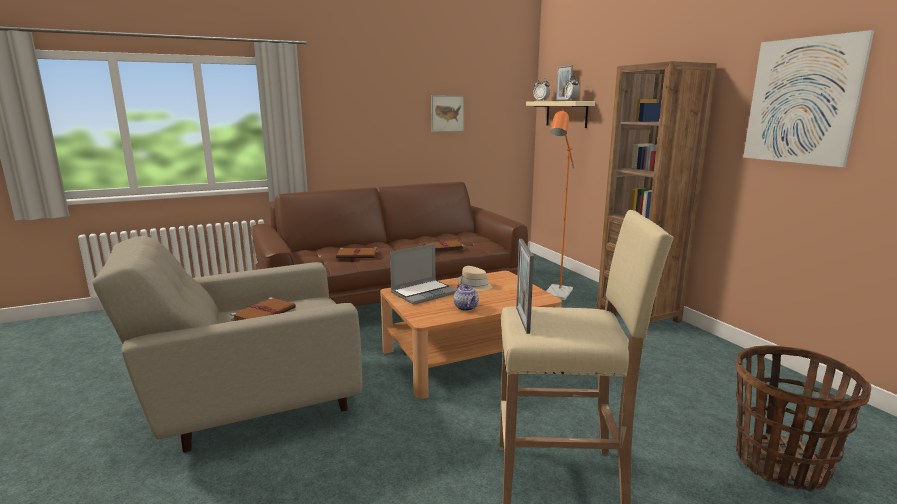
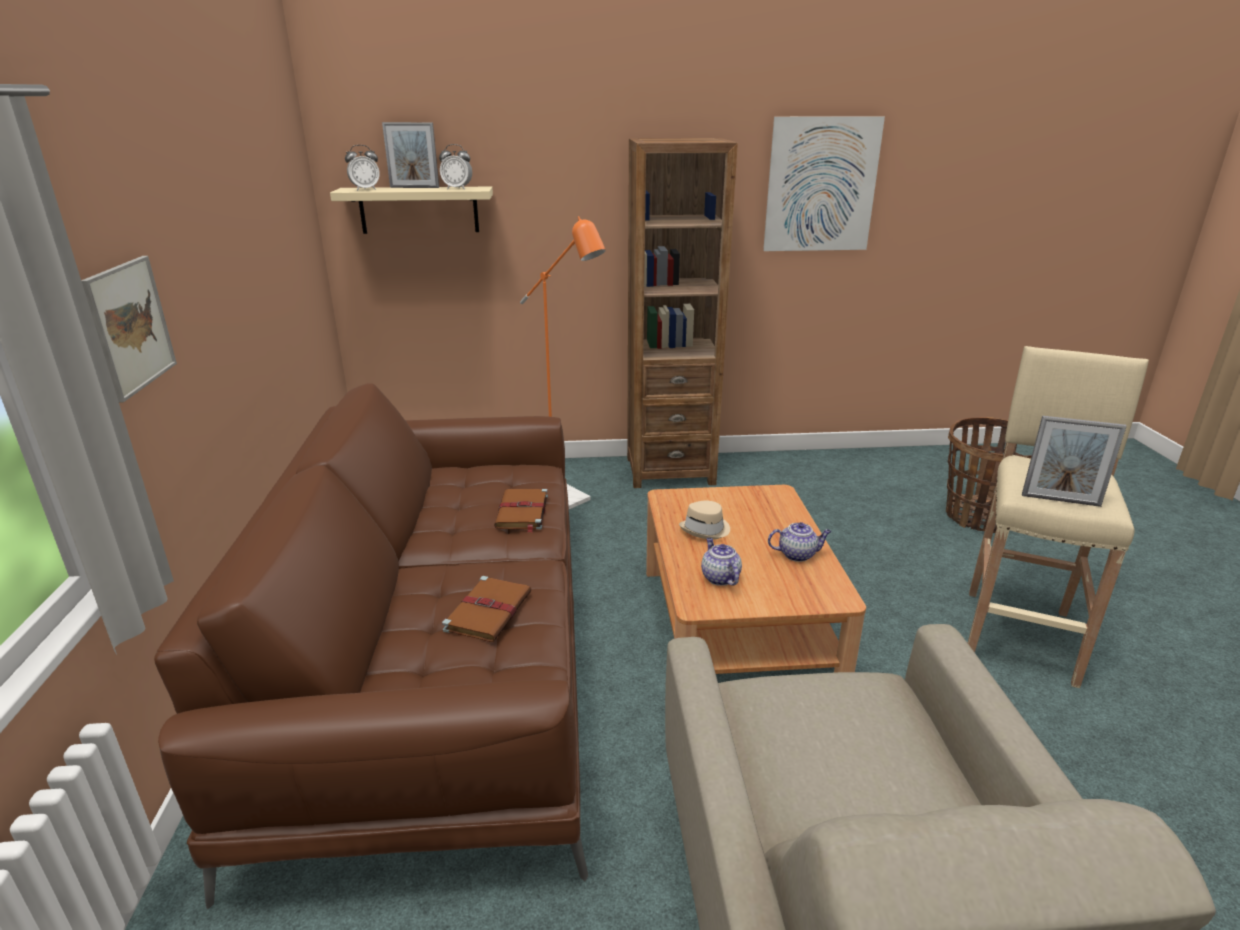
camera: 70 degrees left, 10 degrees up
brown book [230,297,296,321] -> none
laptop [390,244,457,305] -> teapot [701,538,742,586]
picture [431,95,464,132] -> picture moved to [81,256,177,402]

